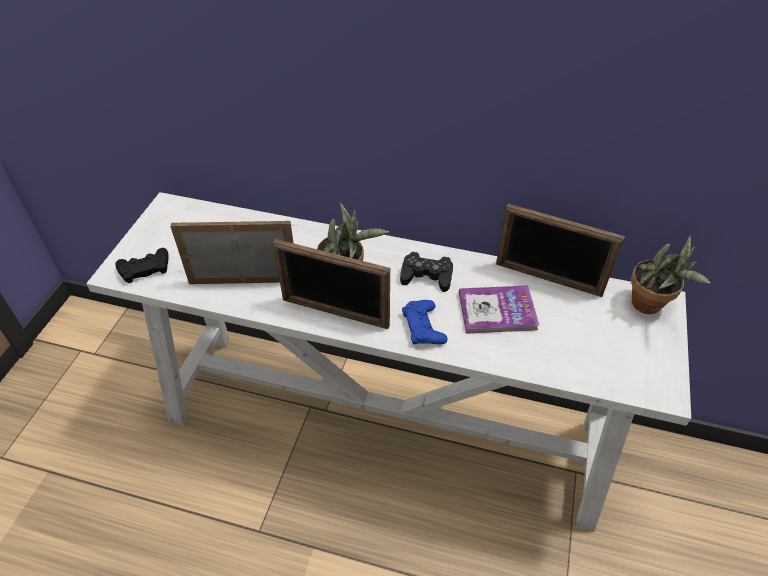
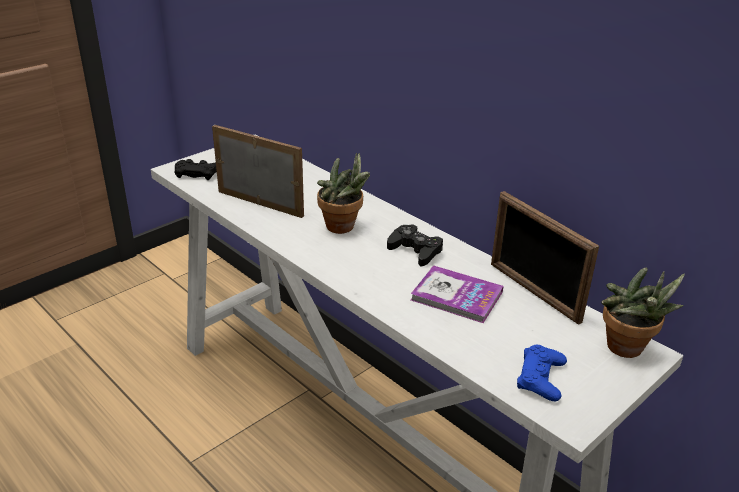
camera: 30 degrees right, 15 degrees down
picture frame [273,239,390,329] -> none
blue game controller [402,300,448,345] -> blue game controller moved to [517,345,567,401]

